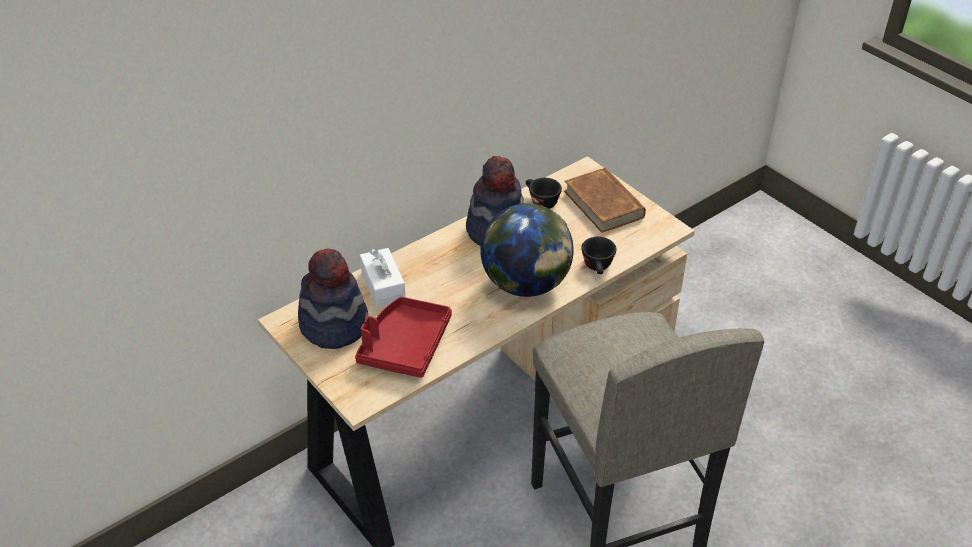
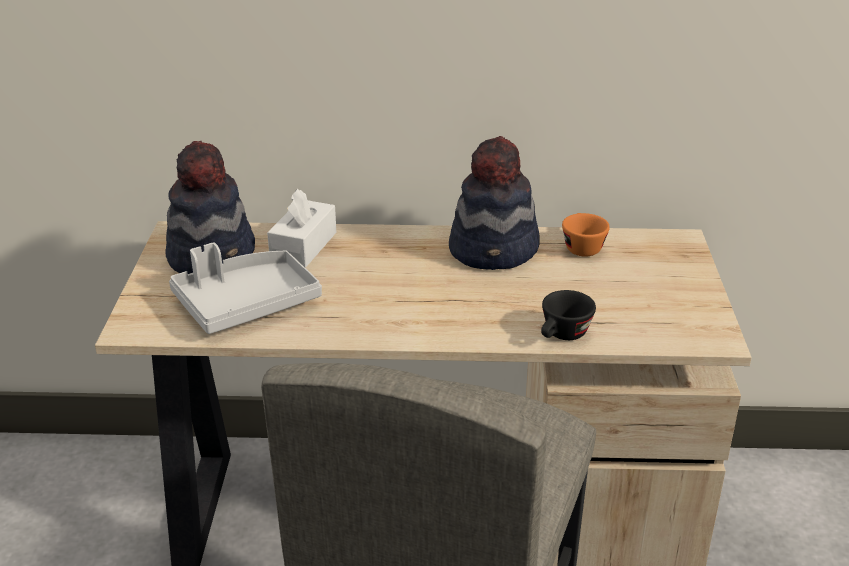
camera: 40 degrees right, 10 degrees down
red tray [355,297,452,378] -> grey tray [169,243,322,334]
globe [480,203,574,297] -> none
black cup [526,178,562,209] -> orange cup [562,213,610,257]
brown book [564,168,646,233] -> none

